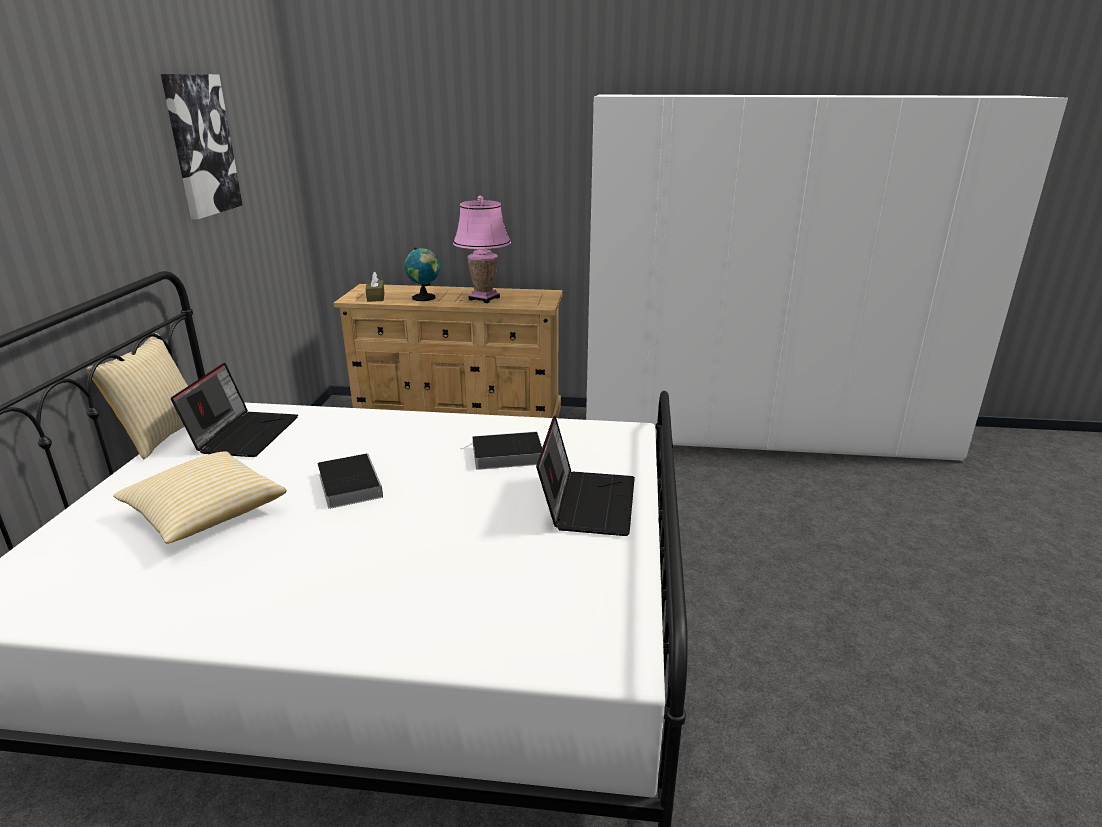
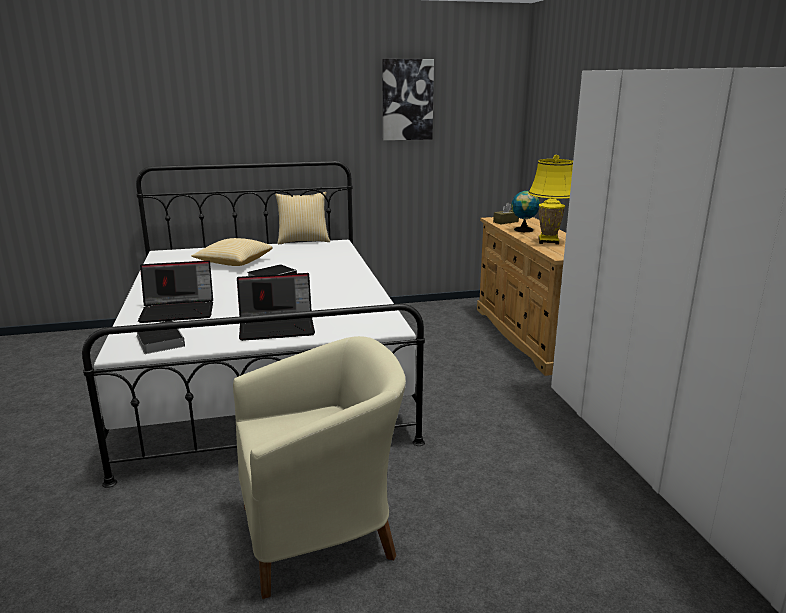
camera: 70 degrees right, 5 degrees down
laptop [171,363,298,457] -> laptop moved to [138,260,213,323]
pink table lamp [453,196,511,303] -> yellow table lamp [528,154,573,245]
book [461,432,542,470] -> book moved to [136,320,185,354]
none -> beige armchair [233,336,406,599]

